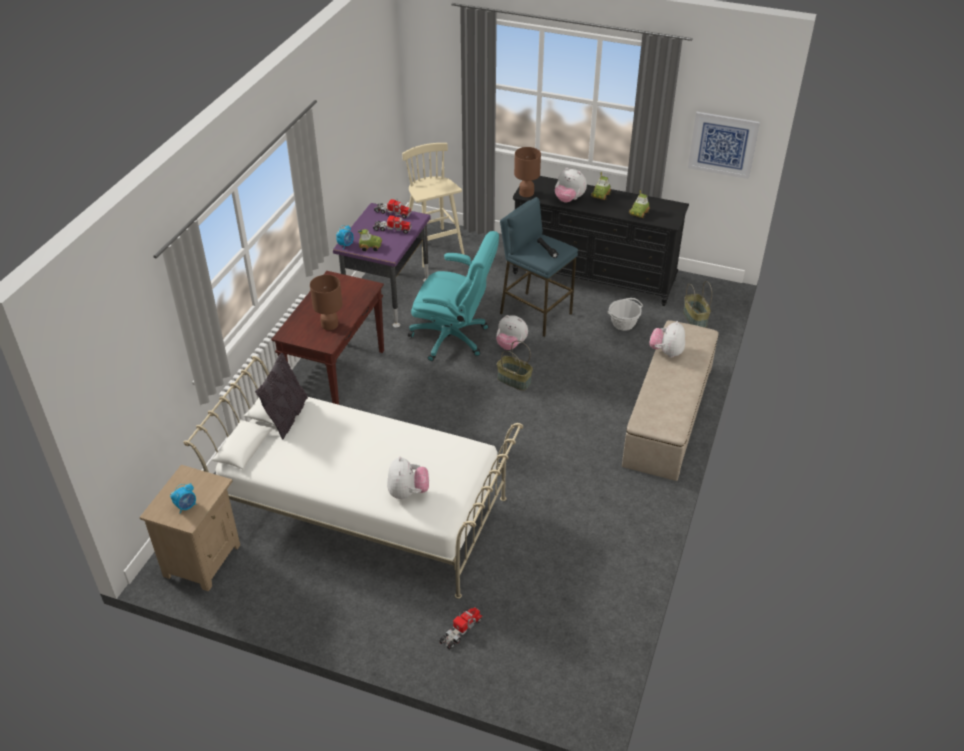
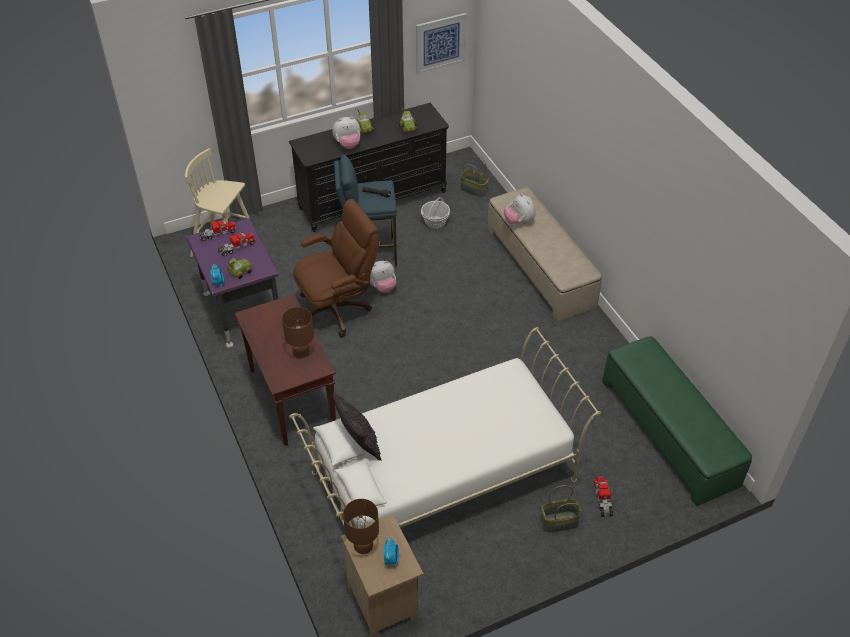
camera: 45 degrees left, 5 degrees up
plush toy [387,456,429,499] -> none
turquoise office chair [408,231,499,361] -> brown office chair [293,199,379,338]
basket [497,340,533,391] -> basket moved to [540,485,582,532]
brown table lamp [514,147,541,197] -> brown table lamp moved to [343,499,379,554]
none -> green bench [602,336,752,506]

